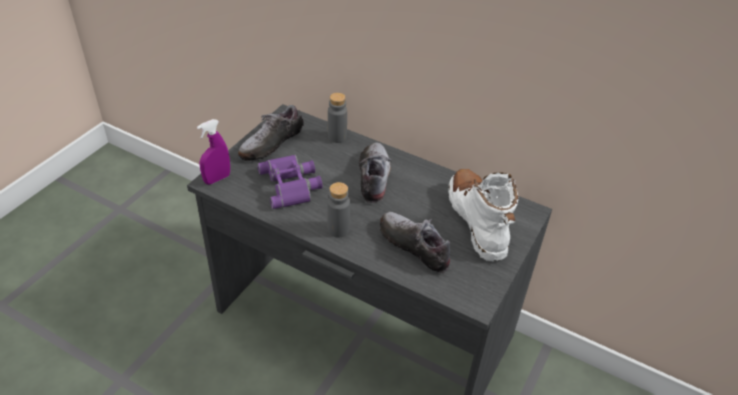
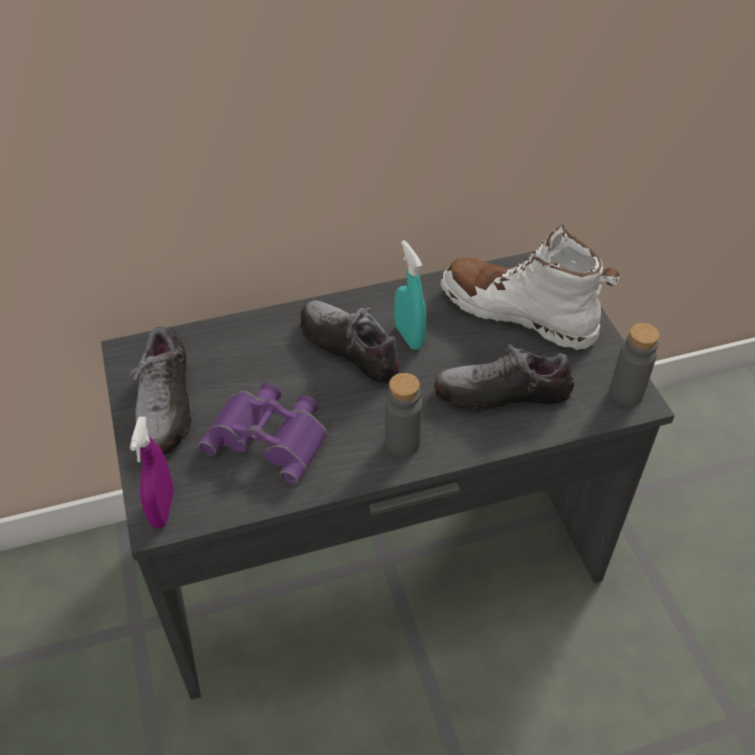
camera: 45 degrees left, 5 degrees up
grey bottle [328,93,347,143] -> grey bottle moved to [609,323,660,406]
none -> turquoise spray bottle [395,240,426,350]

